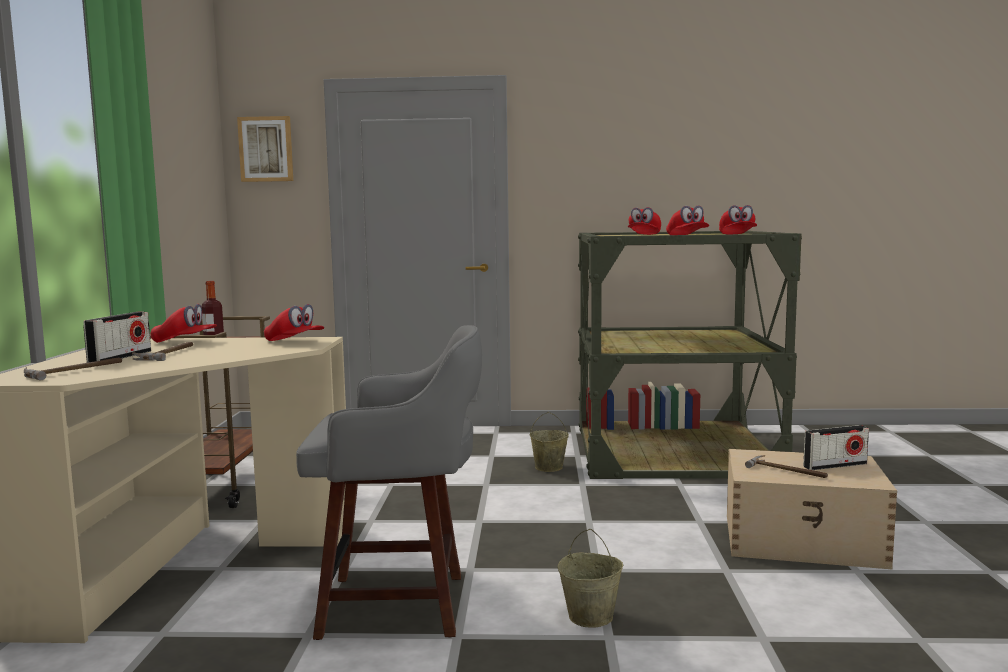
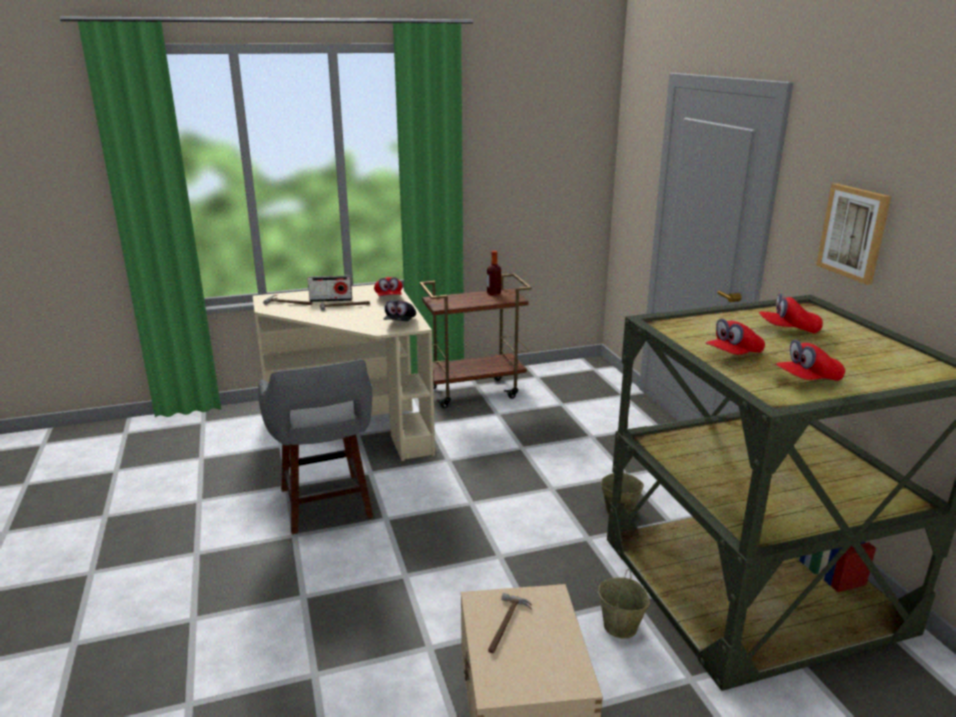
camera: 70 degrees right, 15 degrees up
picture [237,116,293,182] -> picture moved to [816,183,891,285]
red cap [264,304,324,341] -> black cap [384,300,416,321]
beige bucket [557,529,623,628] -> beige bucket moved to [598,569,650,639]
radio [803,425,869,470] -> none

